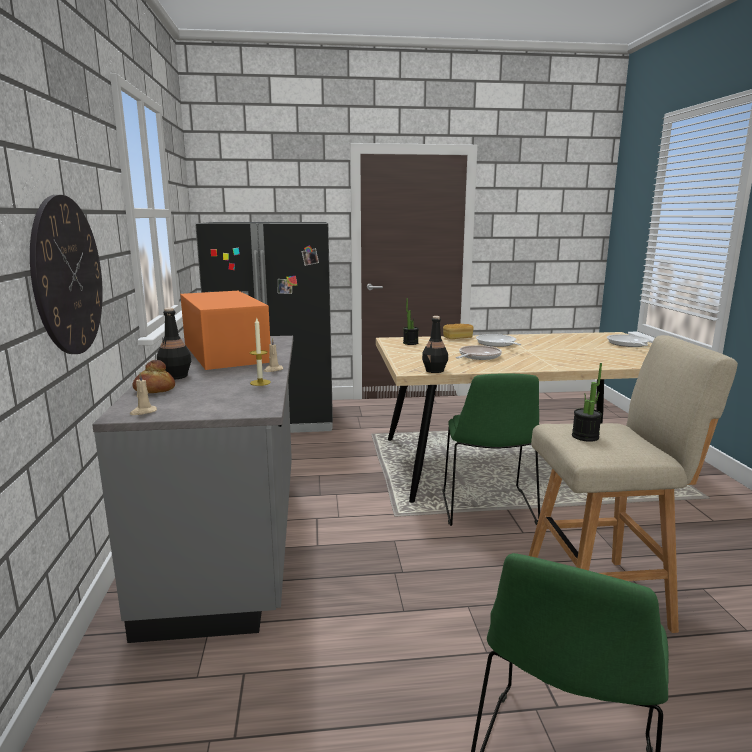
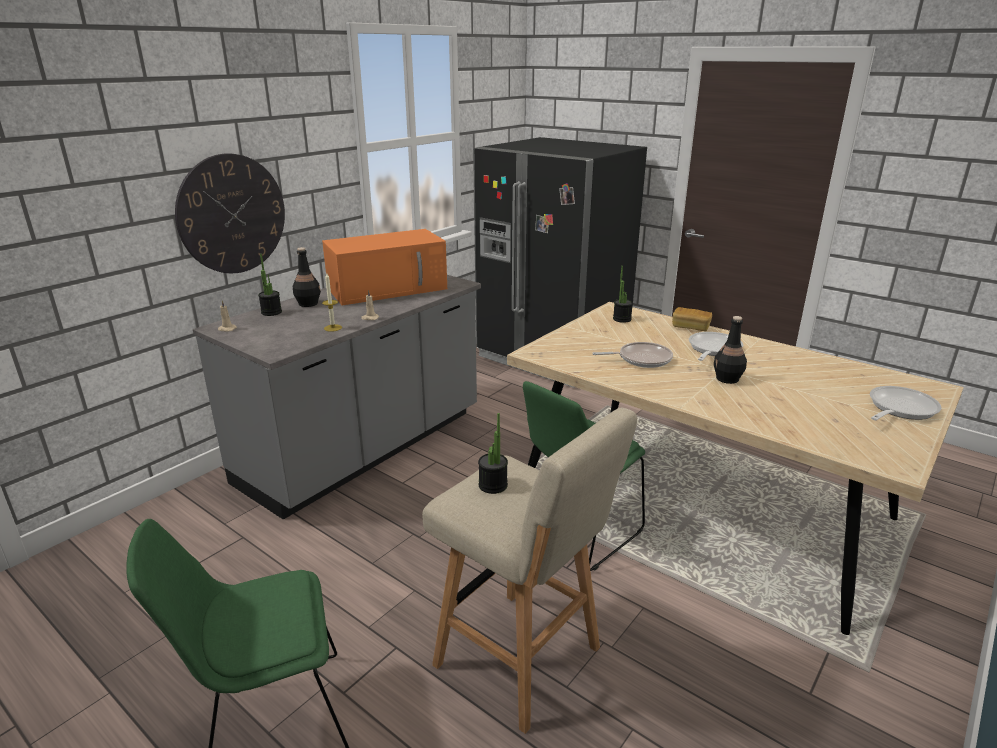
camera: 45 degrees right, 10 degrees up
bread [132,360,175,393] -> potted plant [258,254,282,316]
orange microwave [180,291,271,370] -> orange microwave turned 45 degrees clockwise [322,229,447,305]
black bottle [422,316,448,373] -> black bottle moved to [713,316,747,384]

